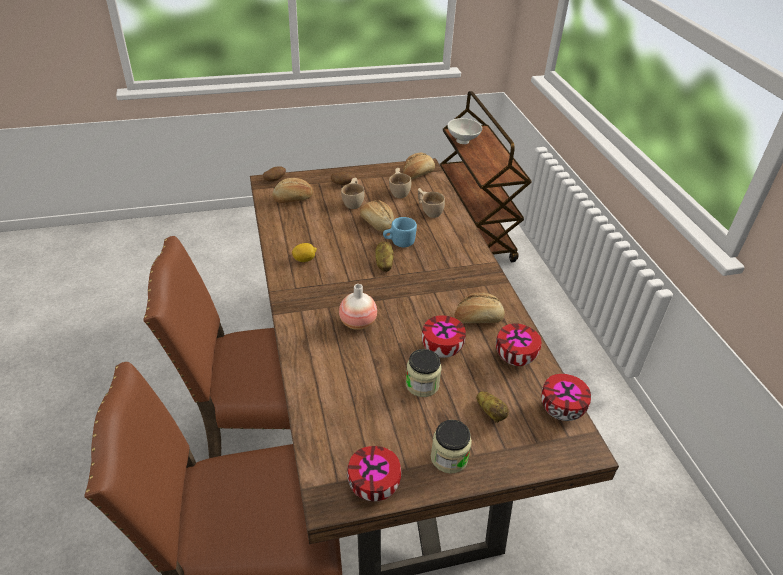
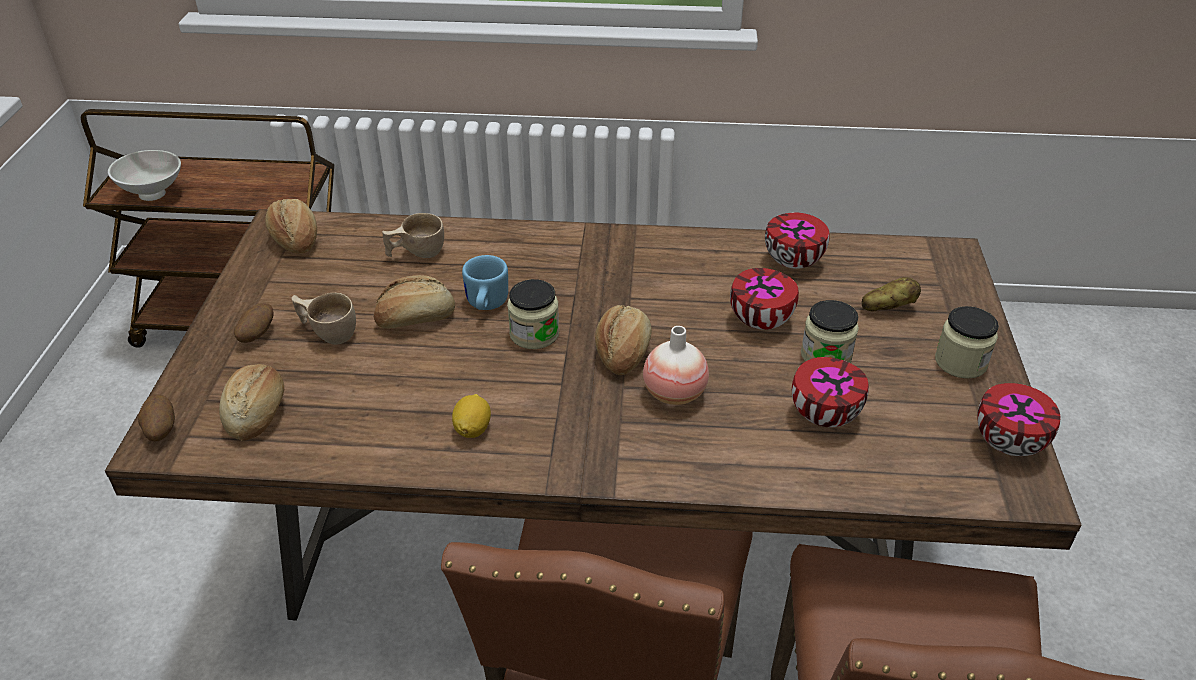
camera: 70 degrees left, 0 degrees up
potato [375,241,394,272] -> jar [507,279,559,349]
beige cup [389,168,411,198] -> none
bread [455,293,505,323] -> bread moved to [595,305,652,375]
bowl [541,374,591,421] -> bowl moved to [792,357,869,427]

